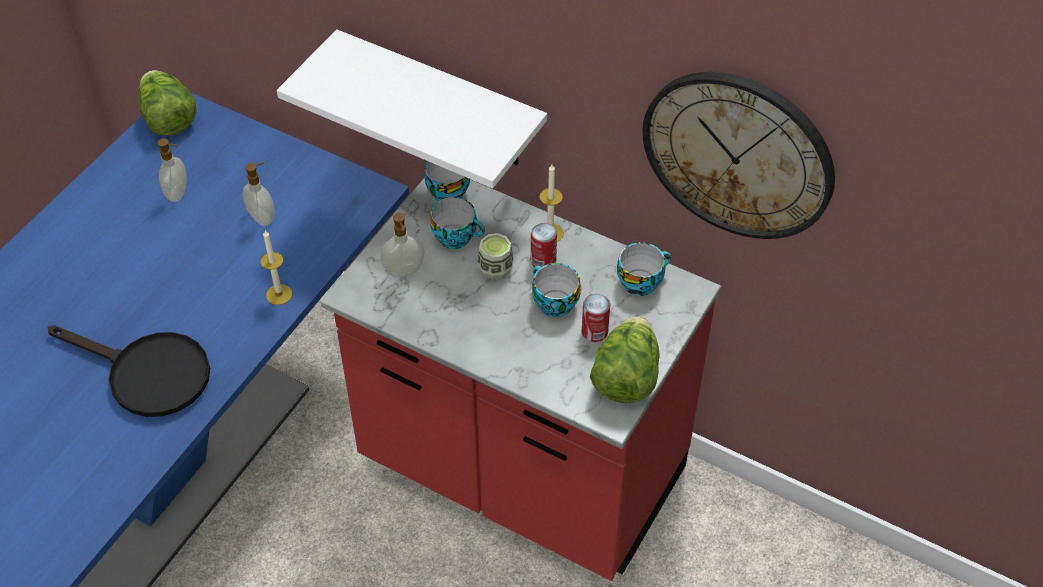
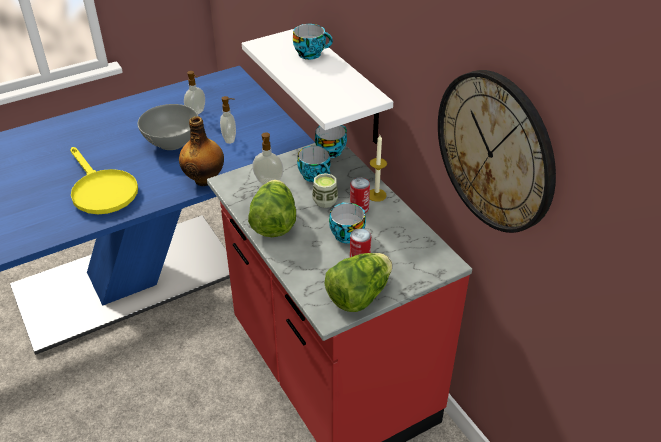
camera: 30 degrees right, 10 degrees down
black frying pan [48,325,210,417] -> yellow frying pan [70,147,138,214]
lettuce [138,70,196,136] -> lettuce moved to [248,180,296,237]
candle [260,230,292,305] -> bottle [179,116,224,186]
cup [617,242,671,296] -> cup moved to [293,24,333,60]
none -> grey bowl [137,104,198,150]

